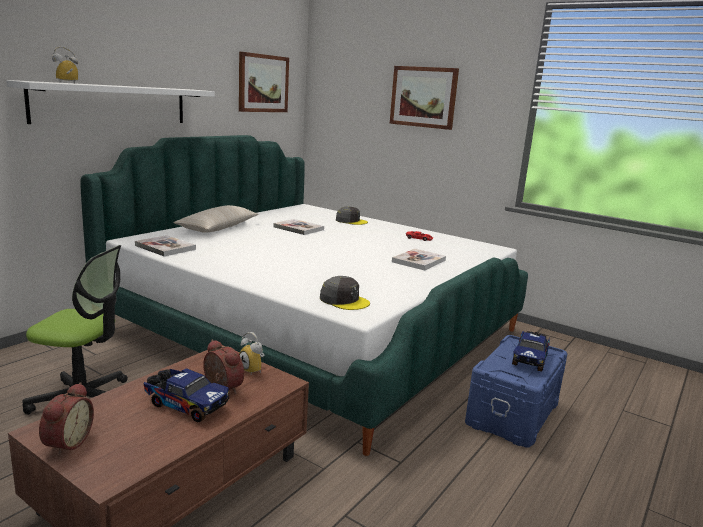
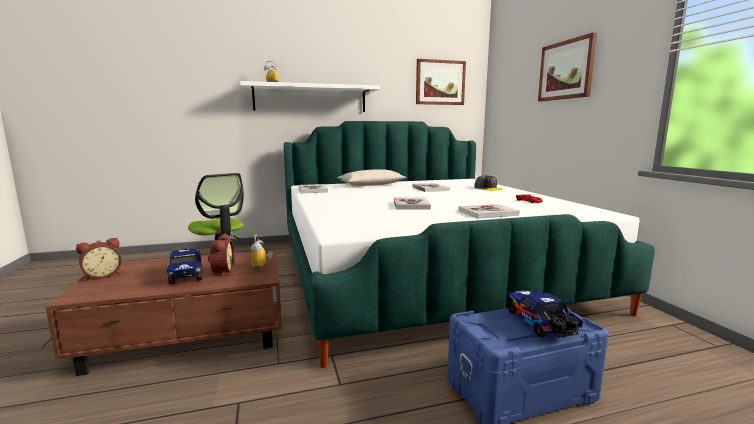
camera: 40 degrees right, 5 degrees down
grey cap [320,276,370,310] -> none
toy truck [512,331,550,371] -> toy truck turned 105 degrees clockwise [507,290,584,337]
none -> book [394,197,431,210]

